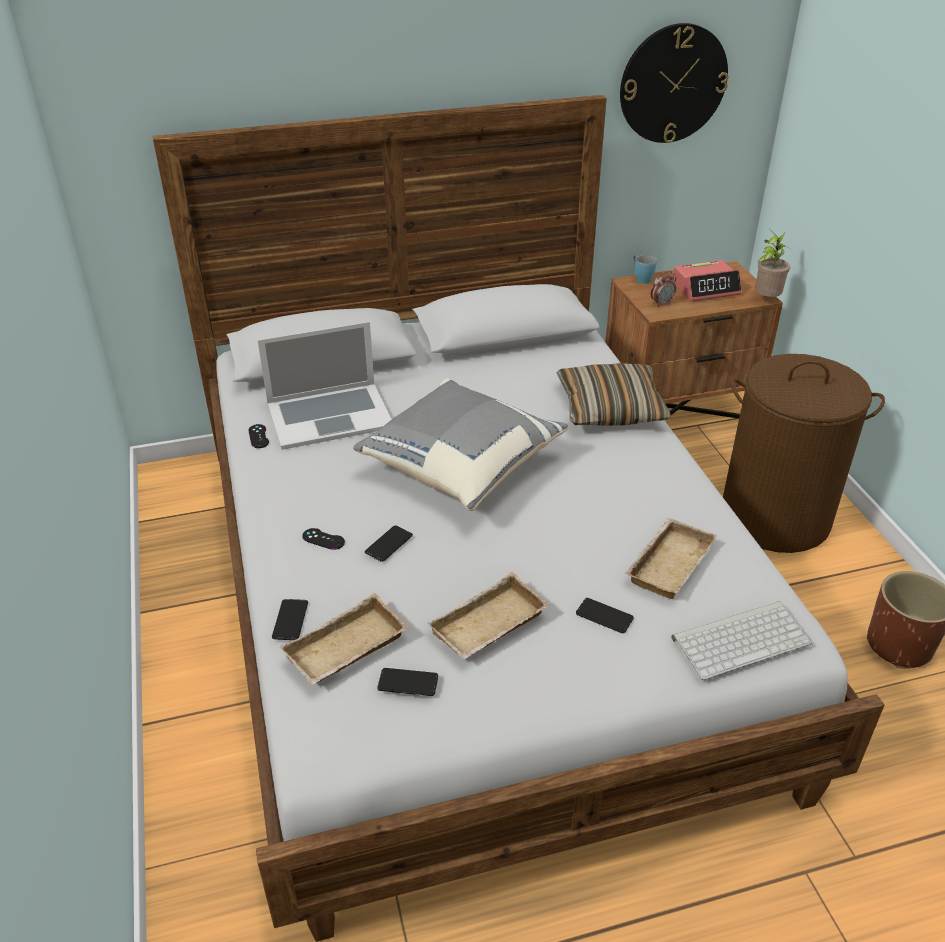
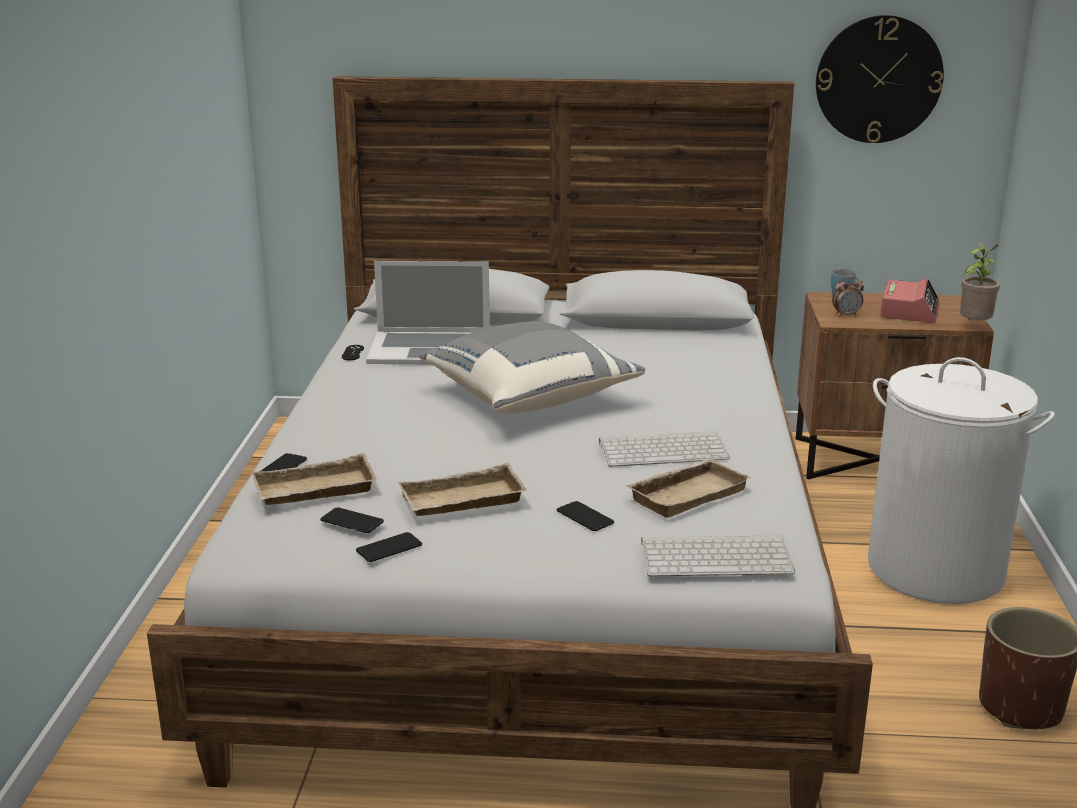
camera: 20 degrees right, 15 degrees down
black game controller [302,528,345,550] -> none
phone [365,526,413,562] -> phone moved to [356,532,422,562]
pillow [557,363,671,426] -> none
alarm clock [674,260,742,302] -> alarm clock turned 75 degrees counterclockwise [880,278,939,323]
brown laundry basket [723,354,885,553] -> white laundry basket [868,357,1055,604]
none -> keyboard [599,431,730,467]

